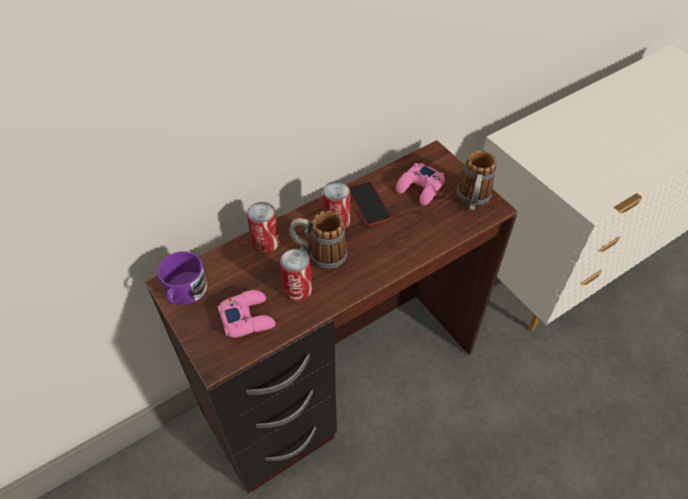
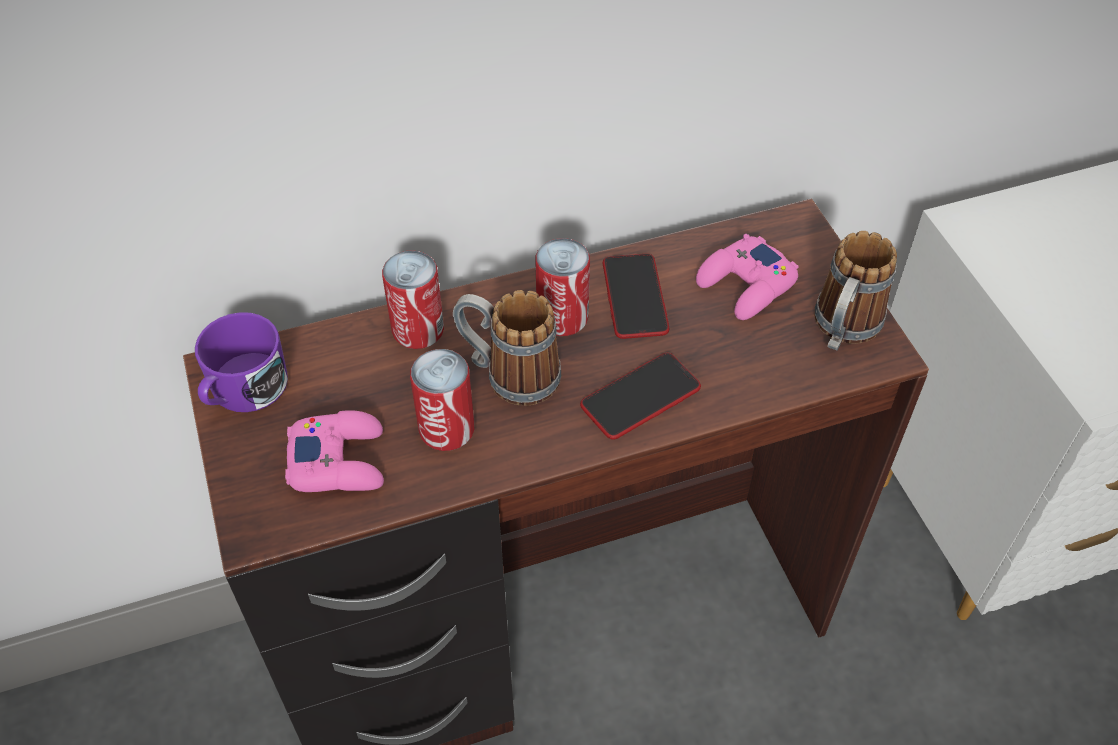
camera: 15 degrees right, 0 degrees up
none -> phone [580,353,701,440]

